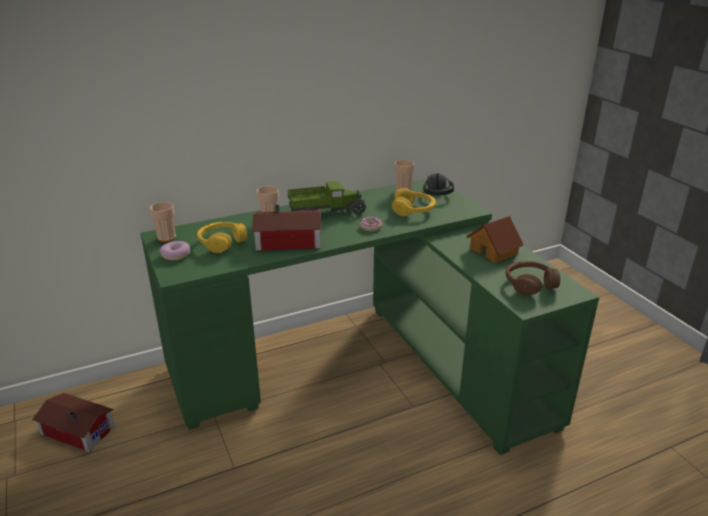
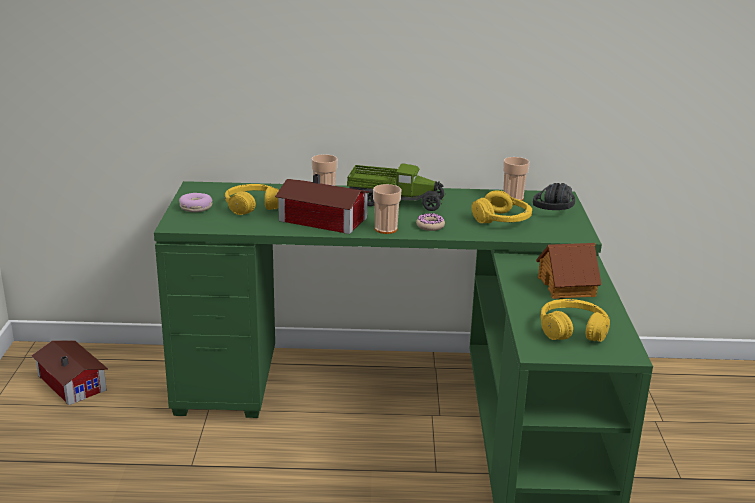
camera: 25 degrees right, 5 degrees down
cup [150,202,176,242] -> cup moved to [373,184,402,234]
brown headphones [506,261,560,296] -> yellow headphones [540,299,610,342]

